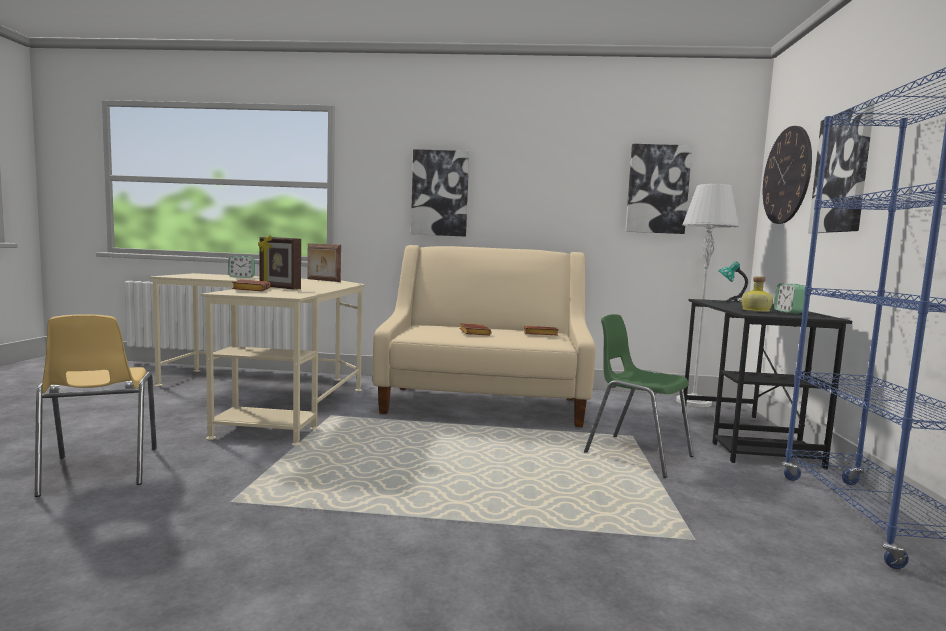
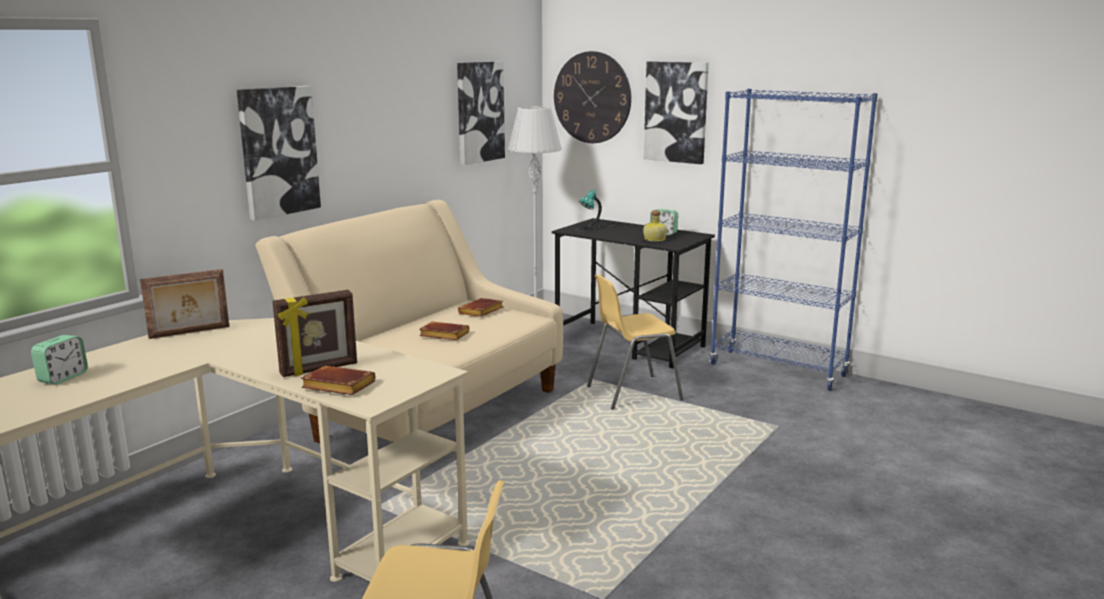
camera: 60 degrees left, 10 degrees up
green chair [584,314,693,478] -> yellow chair [587,274,683,409]

